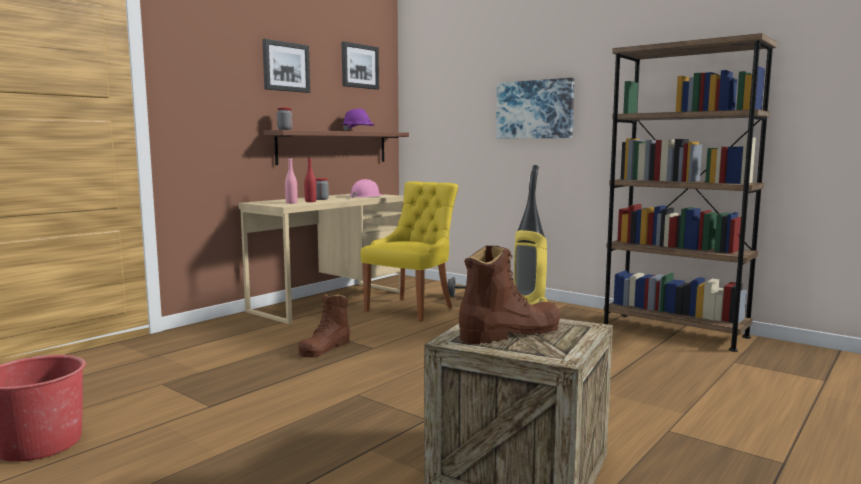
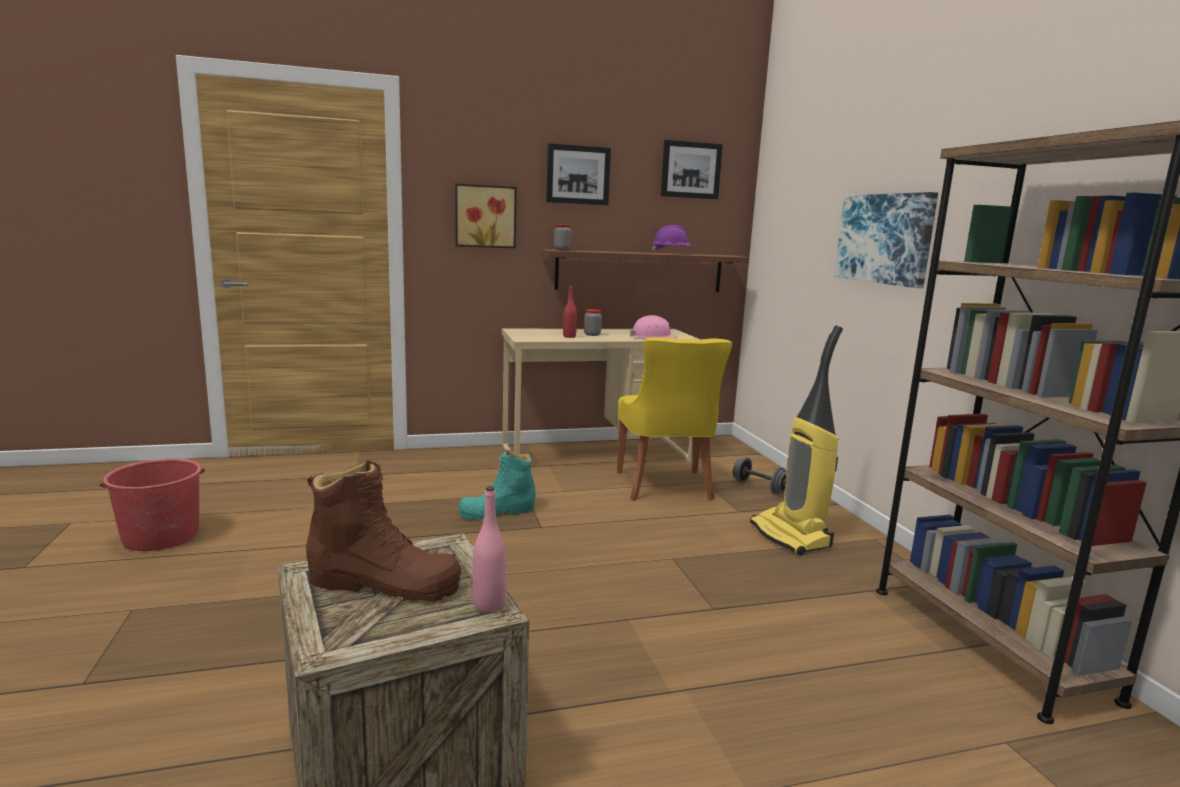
camera: 35 degrees right, 5 degrees up
pink bottle [285,157,298,204] -> pink bottle moved to [473,486,507,613]
brown boot [298,293,350,357] -> turquoise boot [459,449,536,520]
yellow chair [361,181,458,322] -> yellow chair turned 105 degrees clockwise [617,337,733,500]
none -> picture [455,184,517,248]

